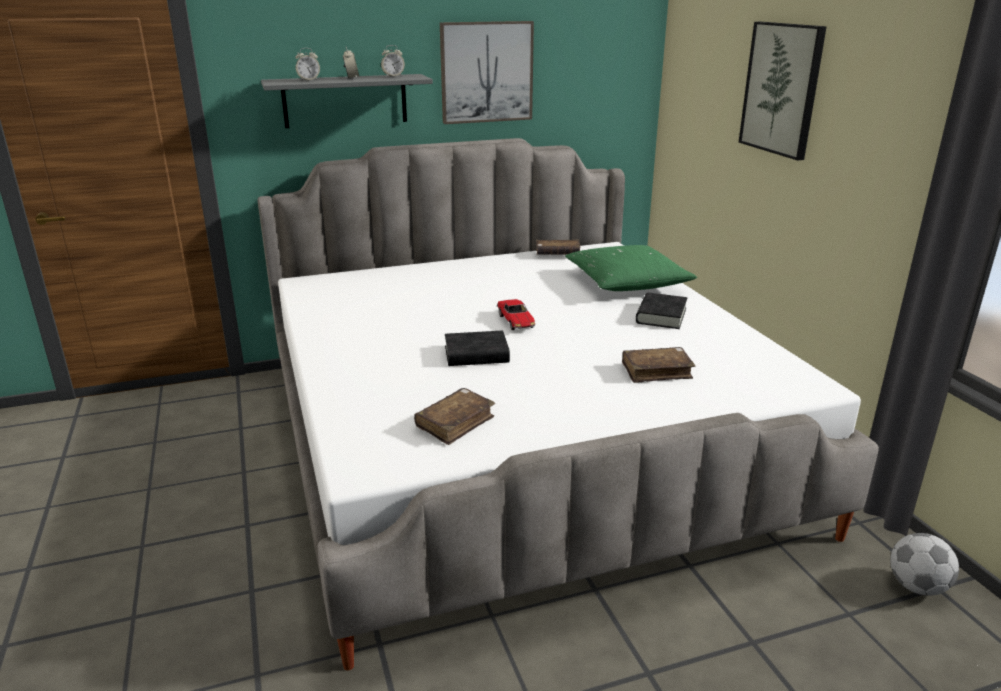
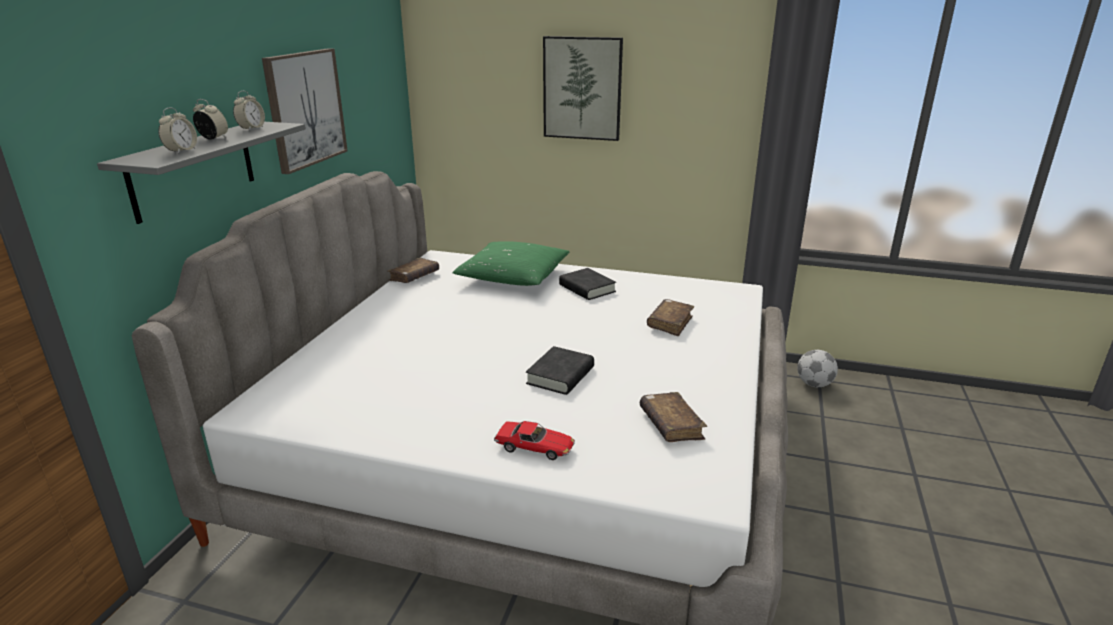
camera: 55 degrees left, 0 degrees up
toy car [497,299,535,330] -> toy car moved to [494,421,575,460]

